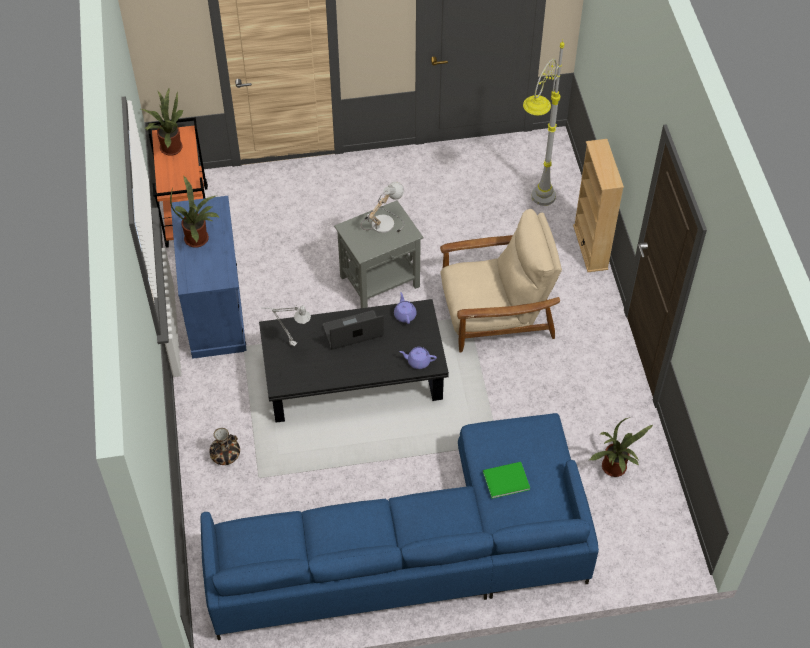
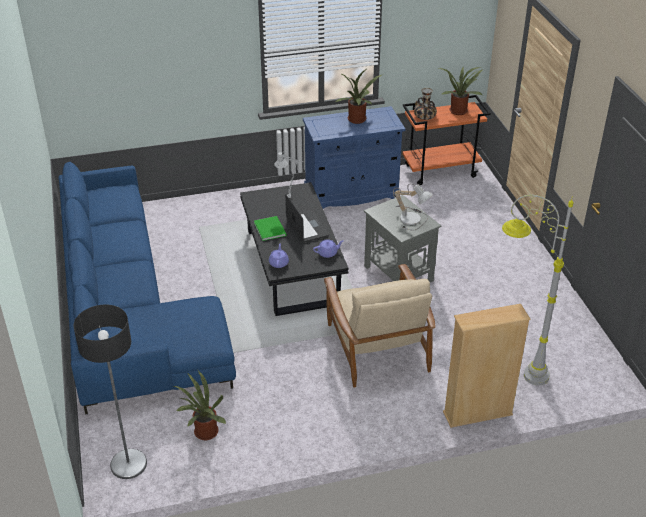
camera: 85 degrees right, 15 degrees down
vase [209,428,240,465] -> vase moved to [414,88,437,120]
green book [483,462,530,499] -> green book moved to [254,216,287,241]
none -> floor lamp [73,305,147,479]

